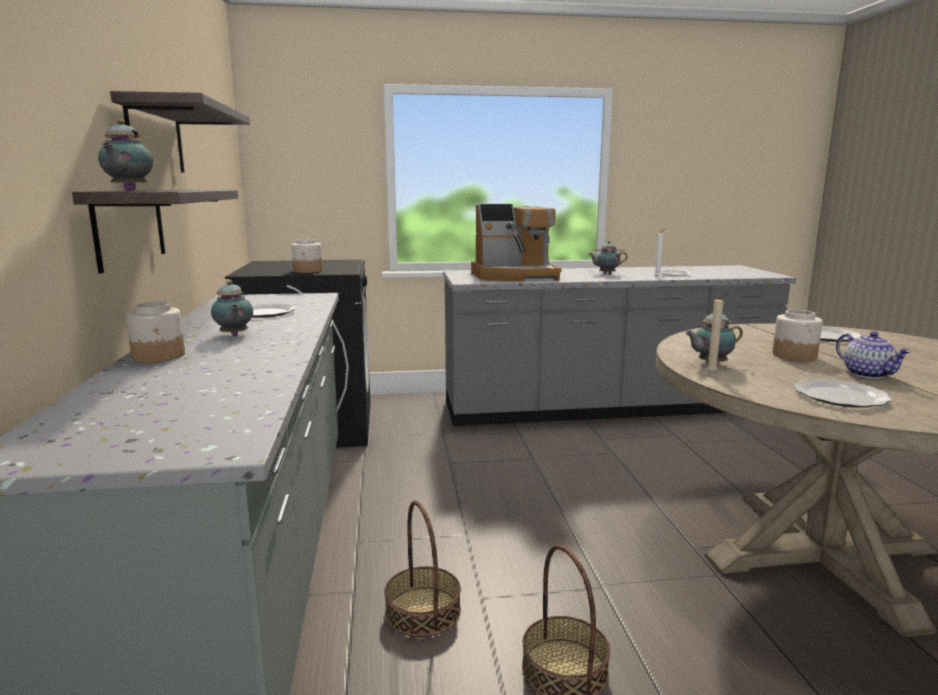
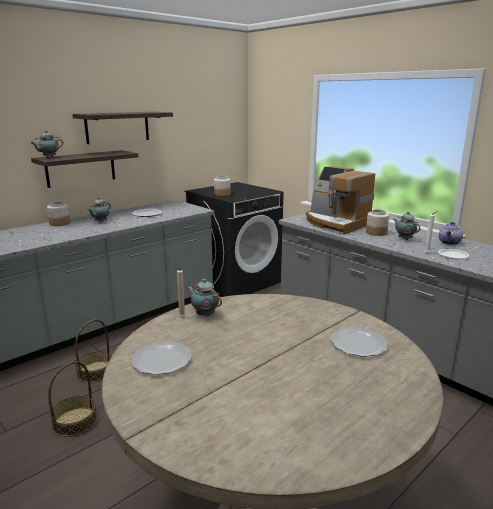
camera: 55 degrees right, 5 degrees up
jar [772,310,823,361] -> jar moved to [366,209,389,236]
teapot [836,331,911,379] -> teapot moved to [439,222,463,245]

